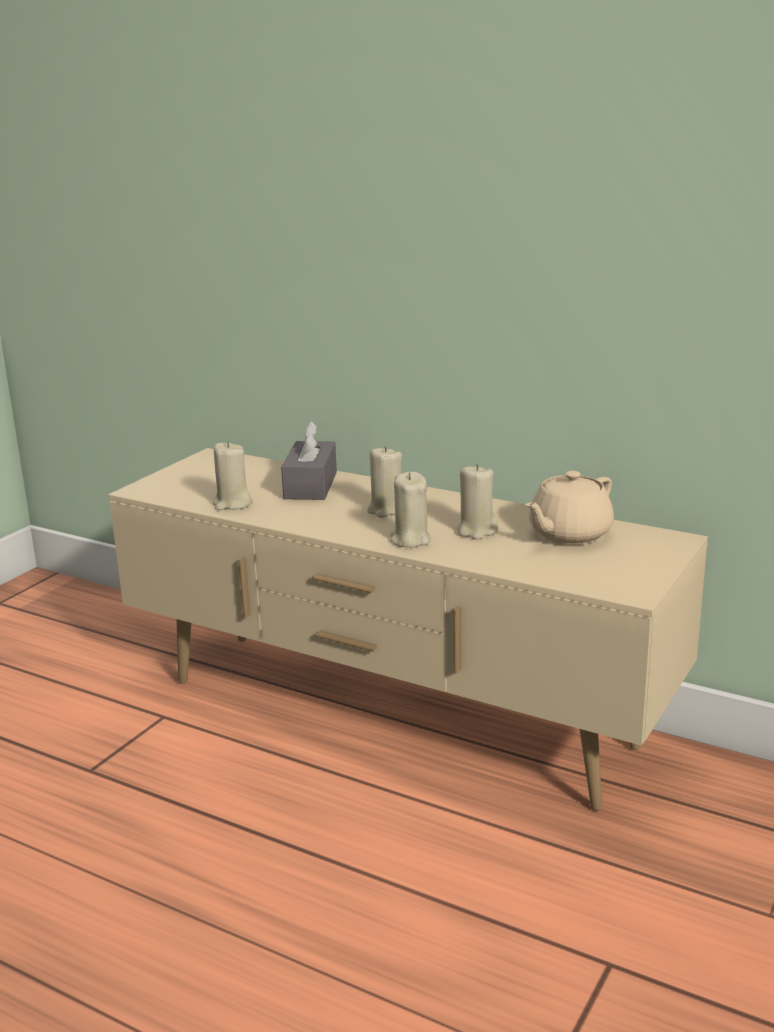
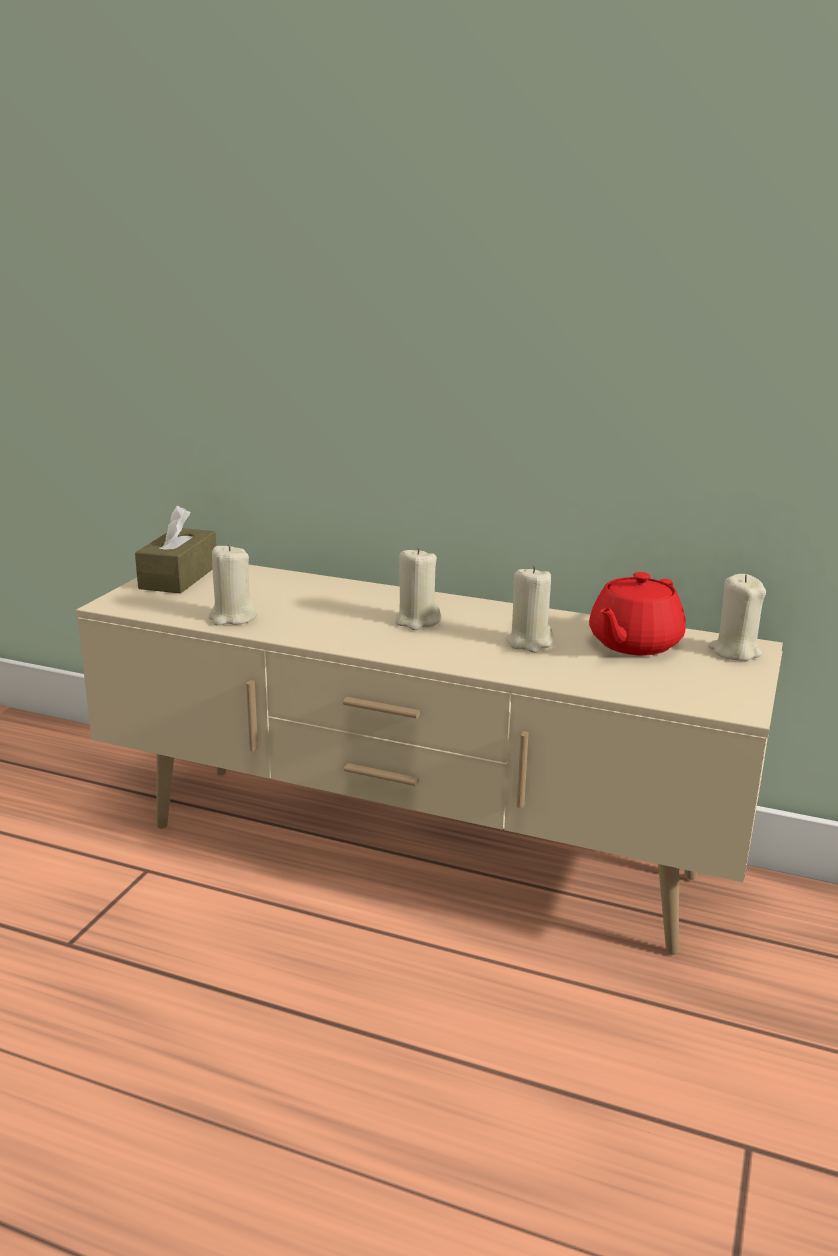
camera: 10 degrees left, 0 degrees up
grey tissue box [281,422,337,500] -> none
beige candle [390,472,431,548] -> beige candle moved to [708,574,766,661]
beige teapot [525,471,614,545] -> red teapot [589,572,686,655]
none -> brown tissue box [135,506,216,594]

